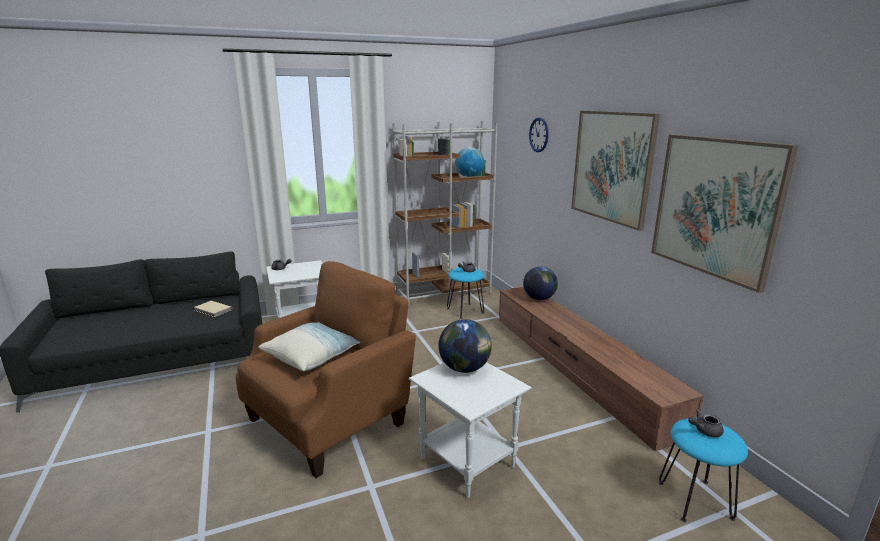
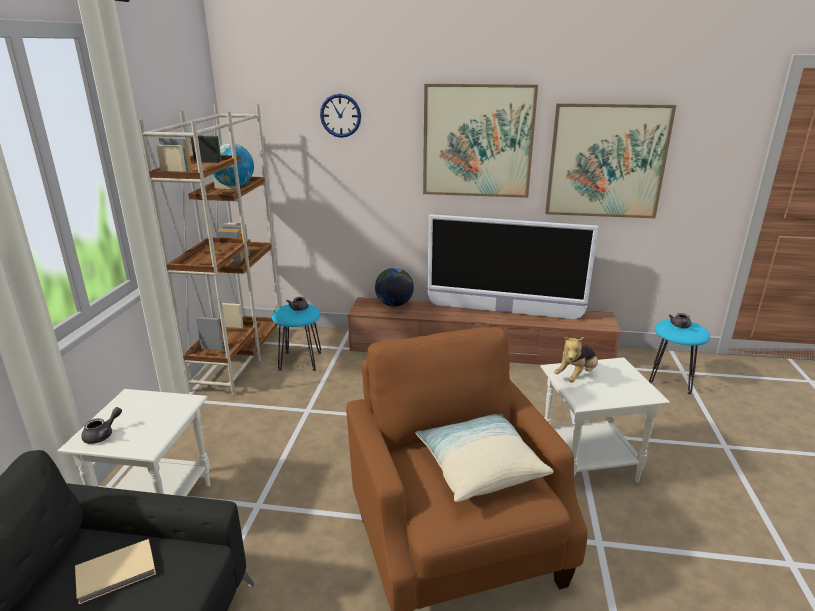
camera: 60 degrees left, 5 degrees up
globe [439,319,492,373] -> plush toy [554,337,598,383]
none -> television [428,214,598,319]

